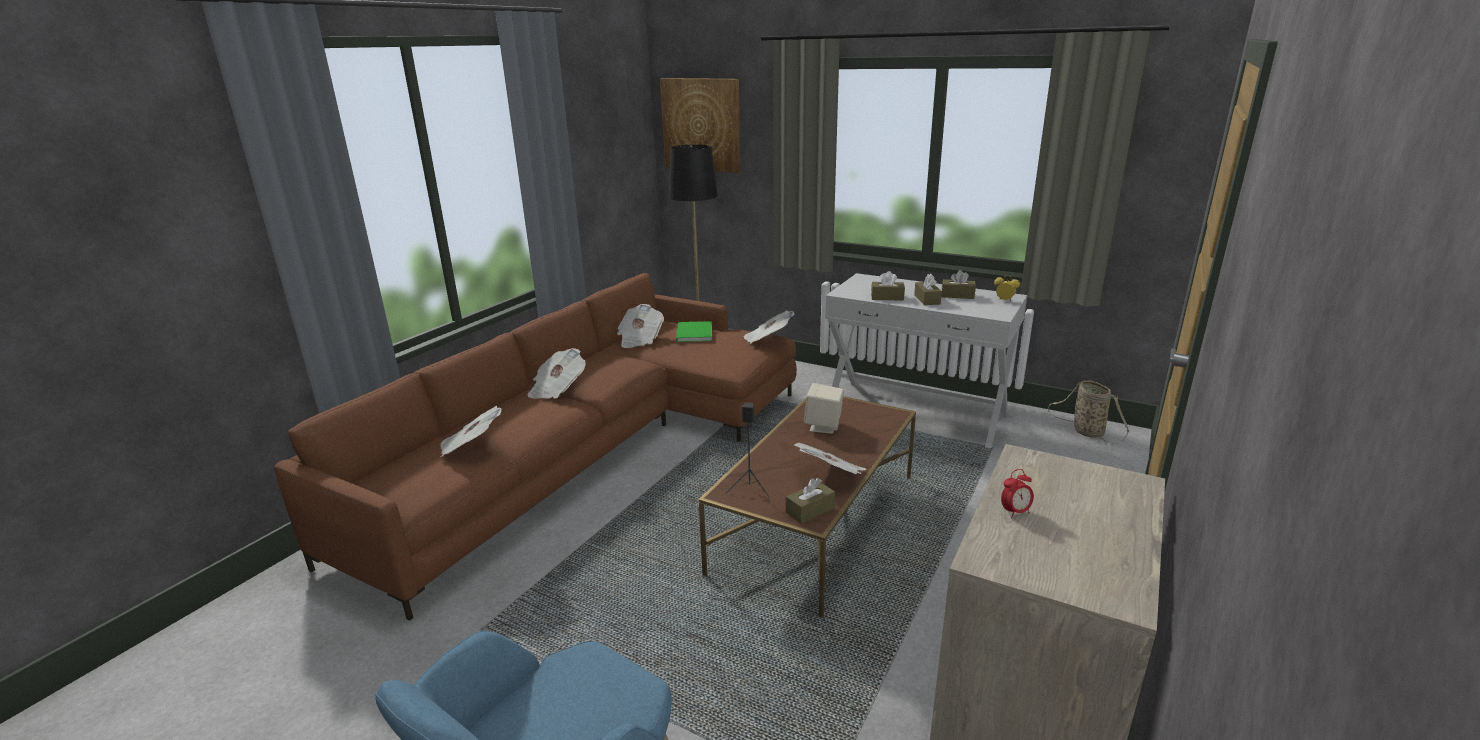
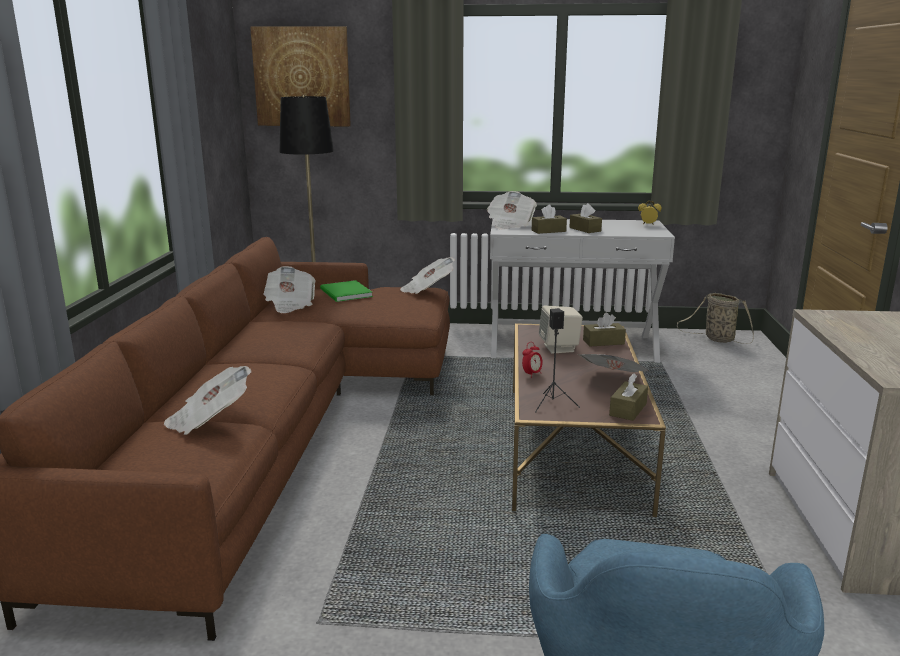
camera: 25 degrees left, 5 degrees down
newspaper [528,348,586,399] -> newspaper moved to [487,191,537,229]
brown tissue box [942,270,976,299] -> brown tissue box moved to [583,313,626,347]
alarm clock [1001,469,1034,518] -> alarm clock moved to [522,342,543,378]

